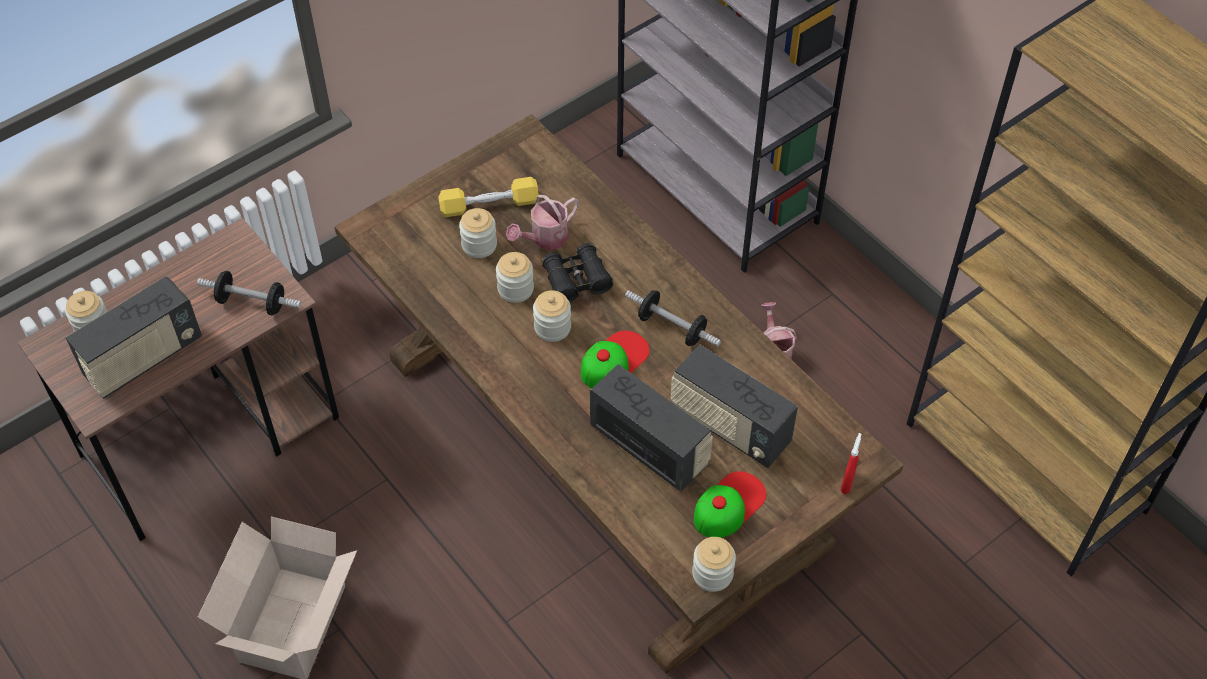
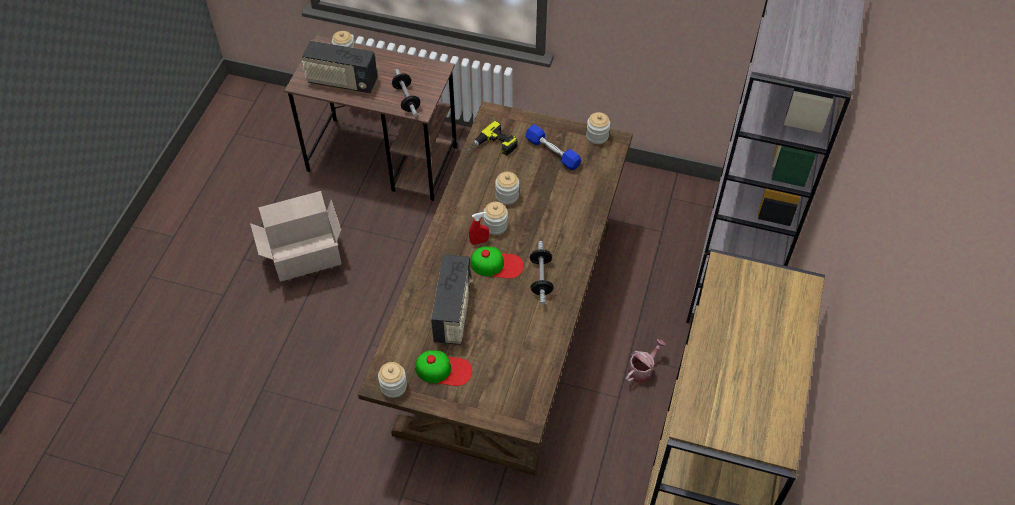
camera: 55 degrees right, 0 degrees up
yellow dumbbell [439,177,539,217] -> blue dumbbell [525,124,581,170]
jar [459,208,497,258] -> jar moved to [586,112,610,144]
watering can [506,195,579,250] -> none
black binoculars [541,243,613,302] -> none
radio [670,344,798,468] -> none
red spray bottle [841,433,862,494] -> red spray bottle moved to [469,212,489,245]
none -> power drill [464,121,518,156]

